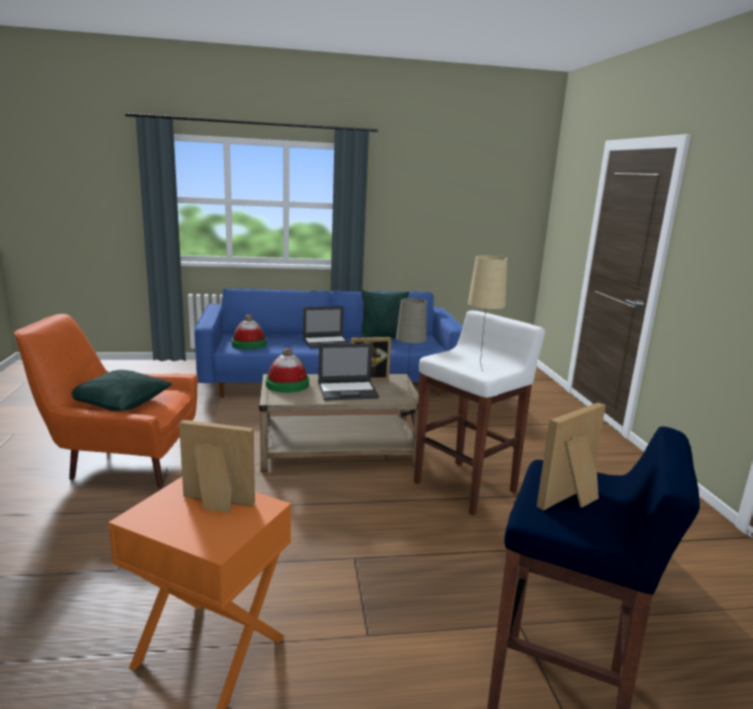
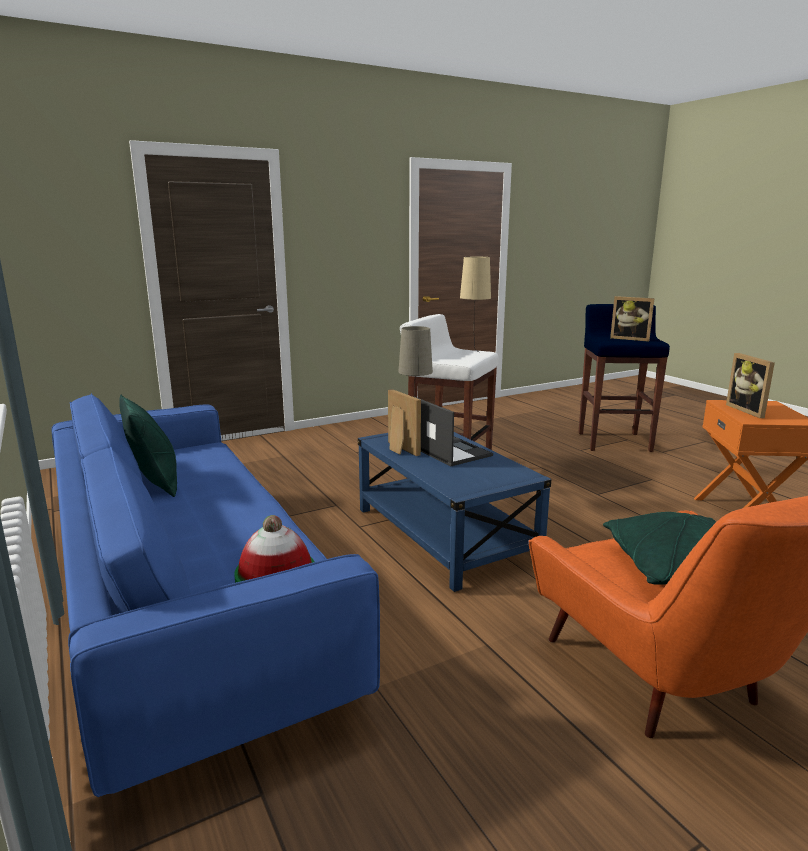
camera: 110 degrees left, 0 degrees up
beige coffee table [258,374,419,472] -> blue coffee table [358,432,551,592]
hat [266,348,309,393] -> none
laptop [303,306,349,348] -> none

